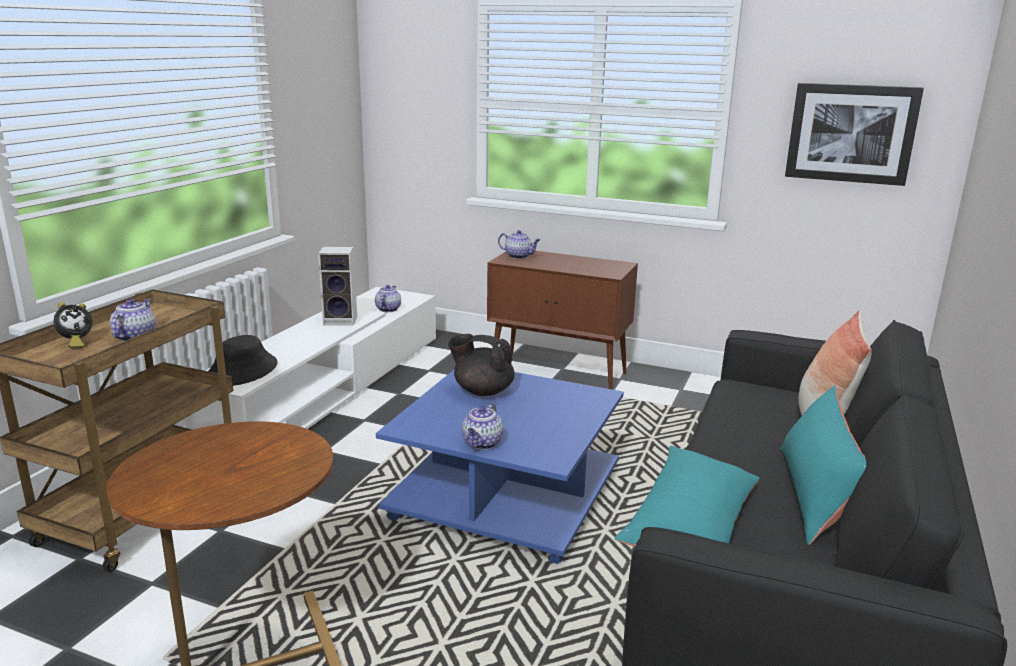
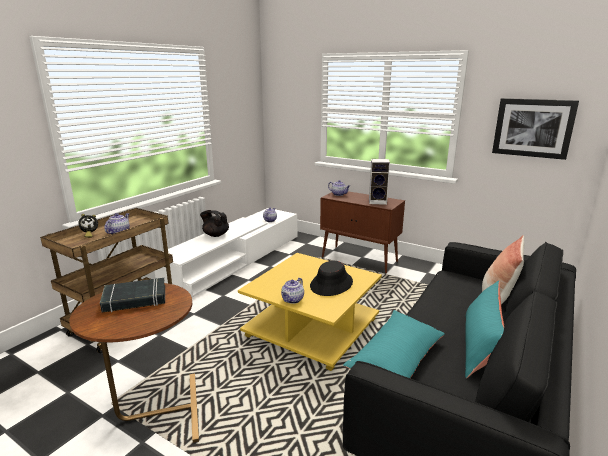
camera: 10 degrees right, 0 degrees up
black hat [209,335,278,386] -> black hat moved to [310,261,353,296]
speaker [318,246,357,325] -> speaker moved to [369,159,390,205]
blue coffee table [376,369,624,564] -> yellow coffee table [238,253,382,371]
black teapot [448,334,515,396] -> black teapot moved to [200,210,229,237]
none -> black book [100,278,165,313]

